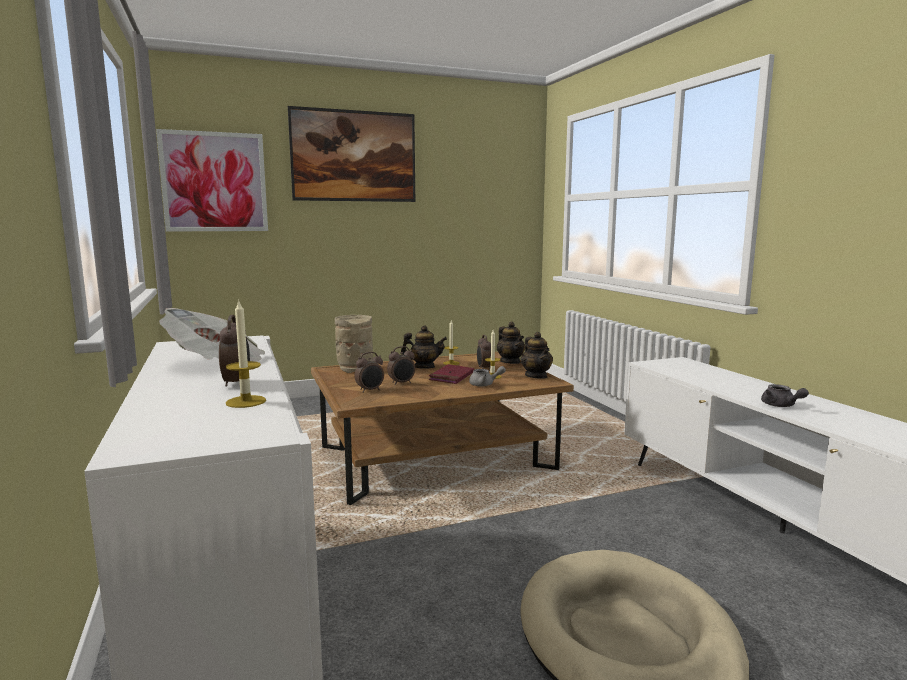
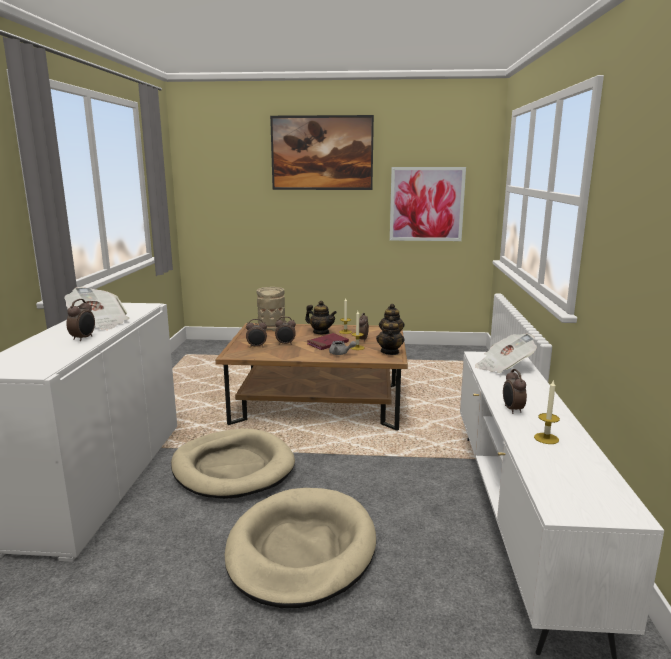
camera: 25 degrees right, 5 degrees up
picture [156,129,268,232] -> picture moved to [390,167,466,241]
candle [226,299,266,408] -> candle moved to [534,379,560,444]
grey teapot [761,384,809,407] -> alarm clock [503,369,527,414]
none -> beige dog bed [171,428,295,499]
none -> newspaper [475,334,537,373]

